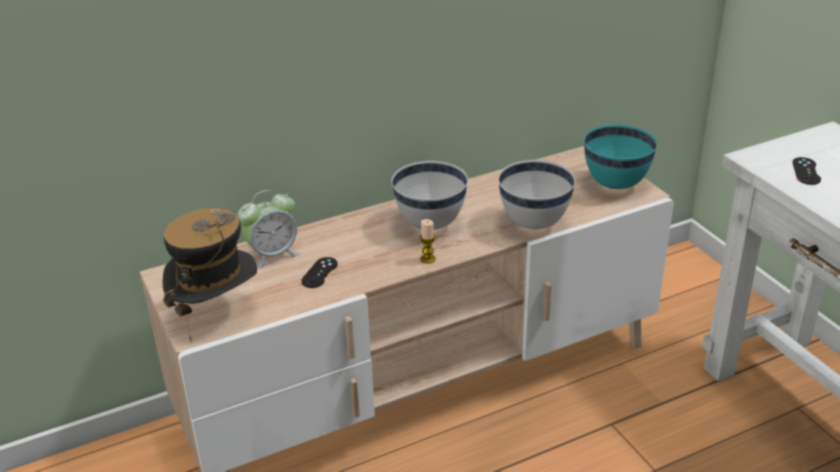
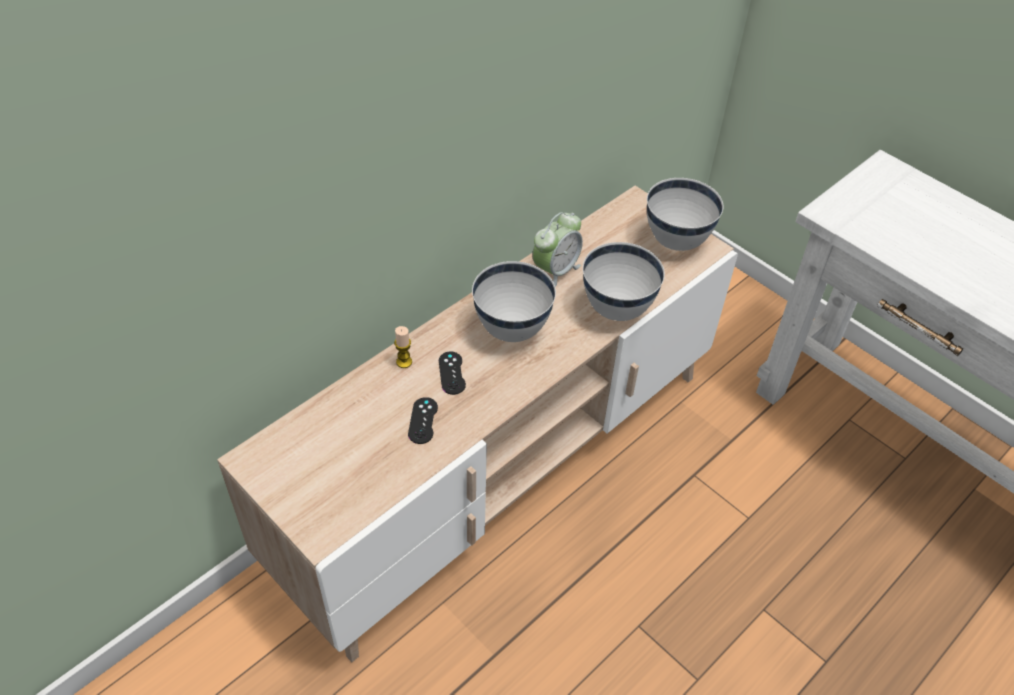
camera: 20 degrees left, 15 degrees up
hat [163,208,257,341] -> none
alarm clock [237,190,301,269] -> alarm clock moved to [533,212,583,287]
candle [420,219,436,264] -> candle moved to [394,326,412,368]
turquoise bowl [584,124,657,189] -> white bowl [647,178,723,251]
black game controller [793,157,821,185] -> black game controller moved to [439,352,466,395]

